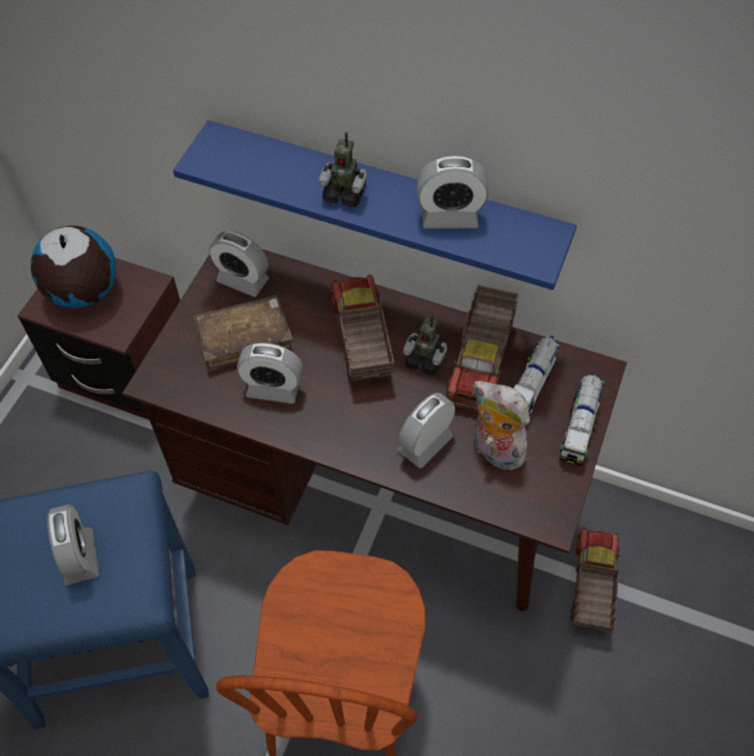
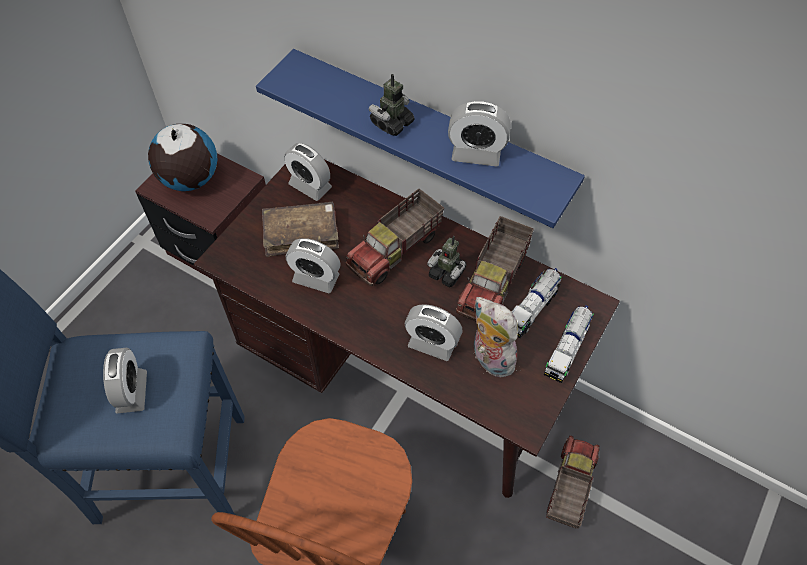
camera: 10 degrees right, 0 degrees up
toy robot [319,132,367,207] -> toy robot turned 105 degrees clockwise [369,74,415,136]
toy truck [331,275,394,382] -> toy truck turned 135 degrees counterclockwise [345,188,444,286]
alarm clock [397,393,455,468] -> alarm clock turned 120 degrees counterclockwise [405,304,463,361]

